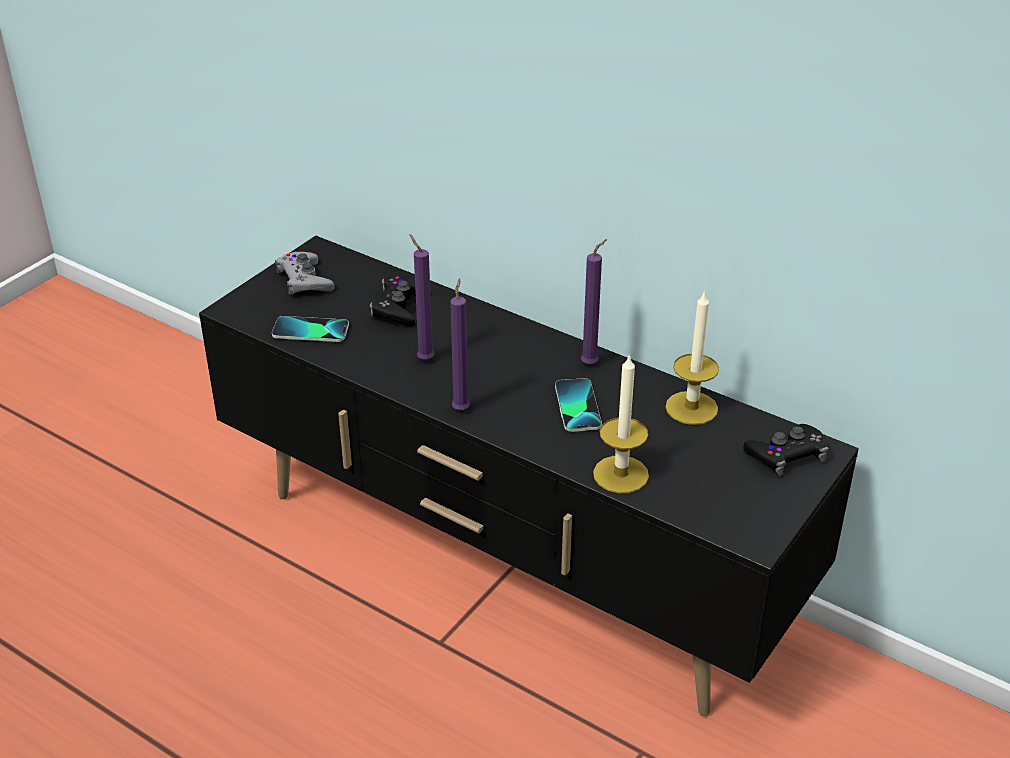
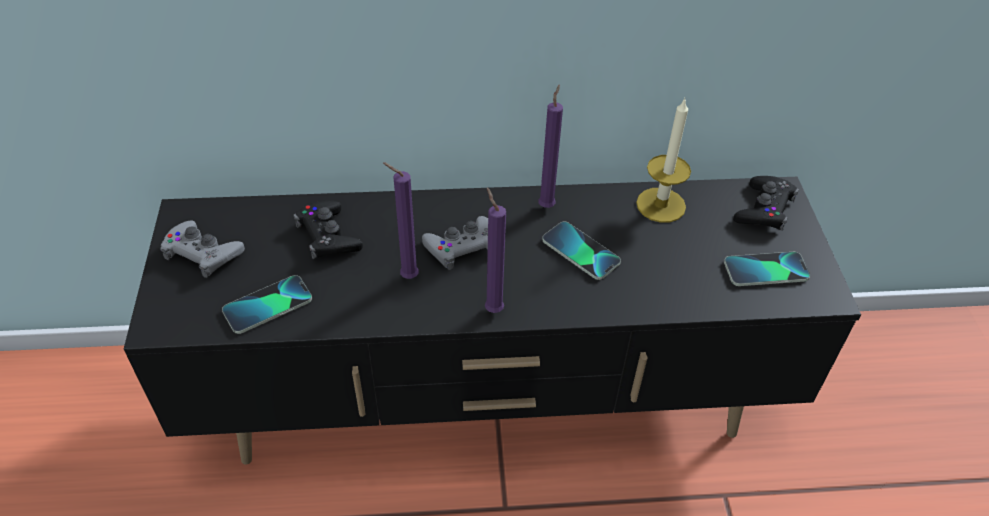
camera: 40 degrees left, 10 degrees up
candle [593,353,649,493] -> none
none -> grey game controller [422,216,488,270]
none -> phone [724,252,810,286]

